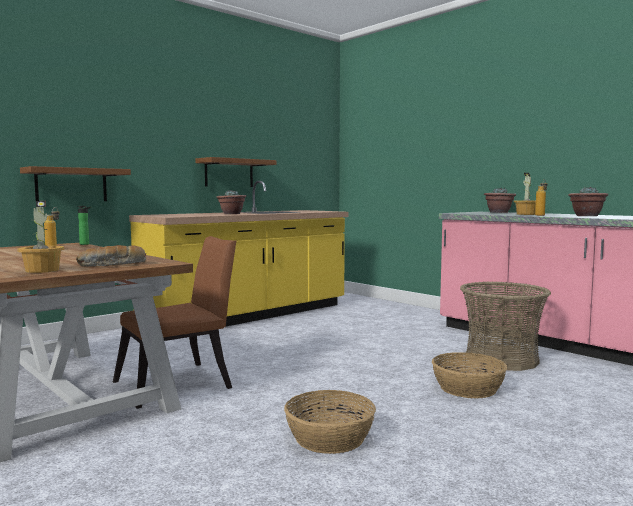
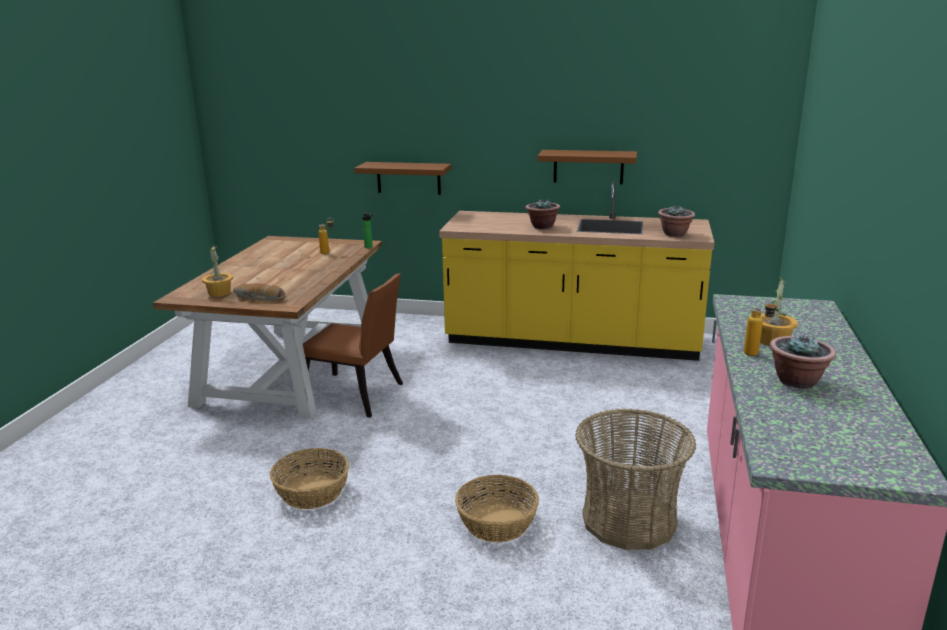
camera: 55 degrees right, 15 degrees up
potted plant [484,188,516,213] -> potted plant moved to [658,205,695,237]

